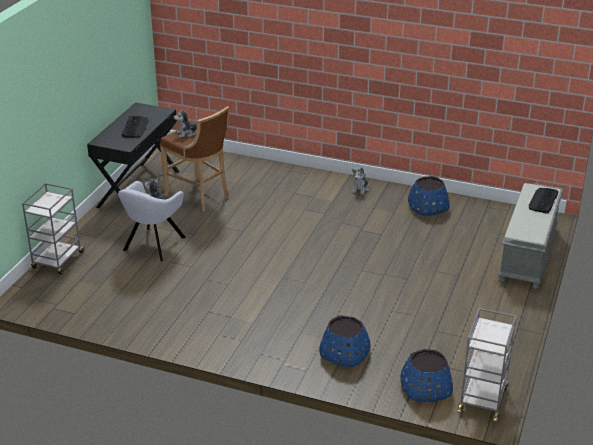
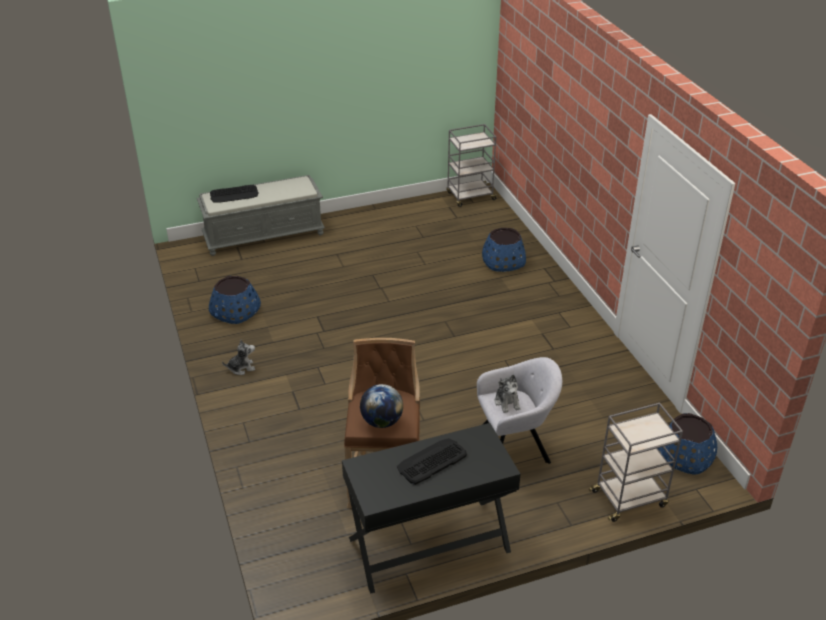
camera: 130 degrees left, 5 degrees up
plush toy [174,109,197,137] -> globe [360,384,403,428]
blue planter [400,349,453,402] -> blue planter moved to [657,413,718,475]

